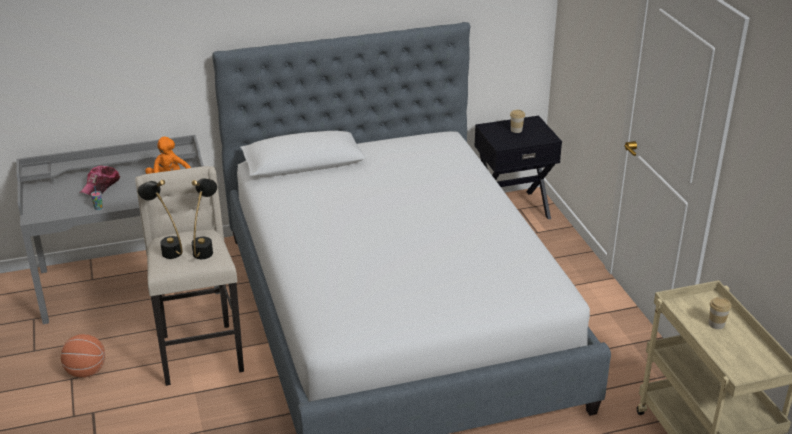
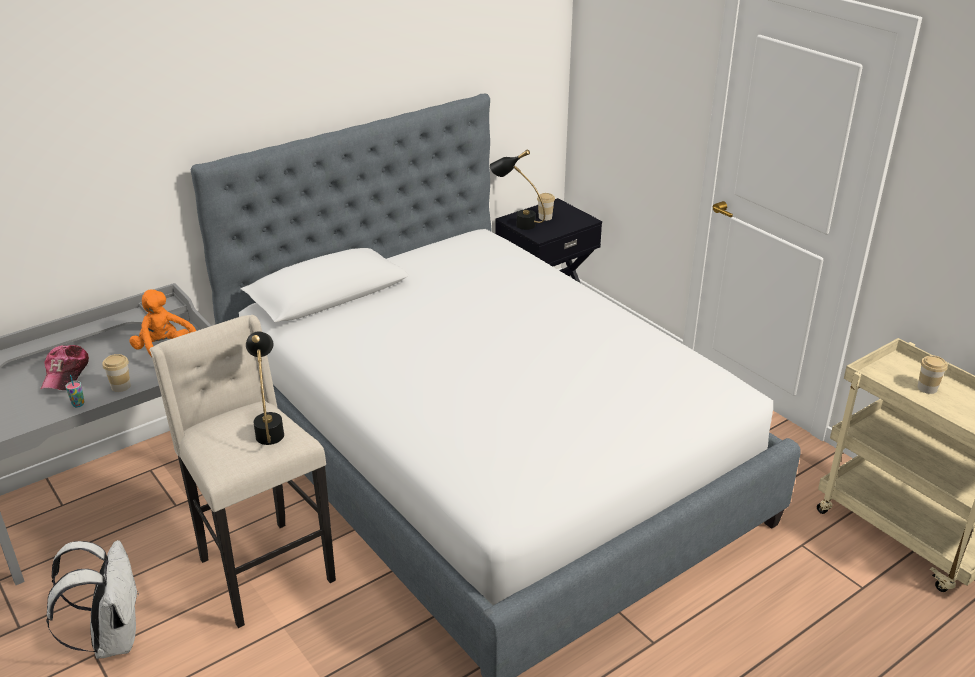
camera: 20 degrees left, 0 degrees up
basketball [61,334,105,378] -> white backpack [46,540,139,659]
black table lamp [138,180,183,259] -> black table lamp moved to [490,149,545,230]
none -> cup [103,354,131,392]

